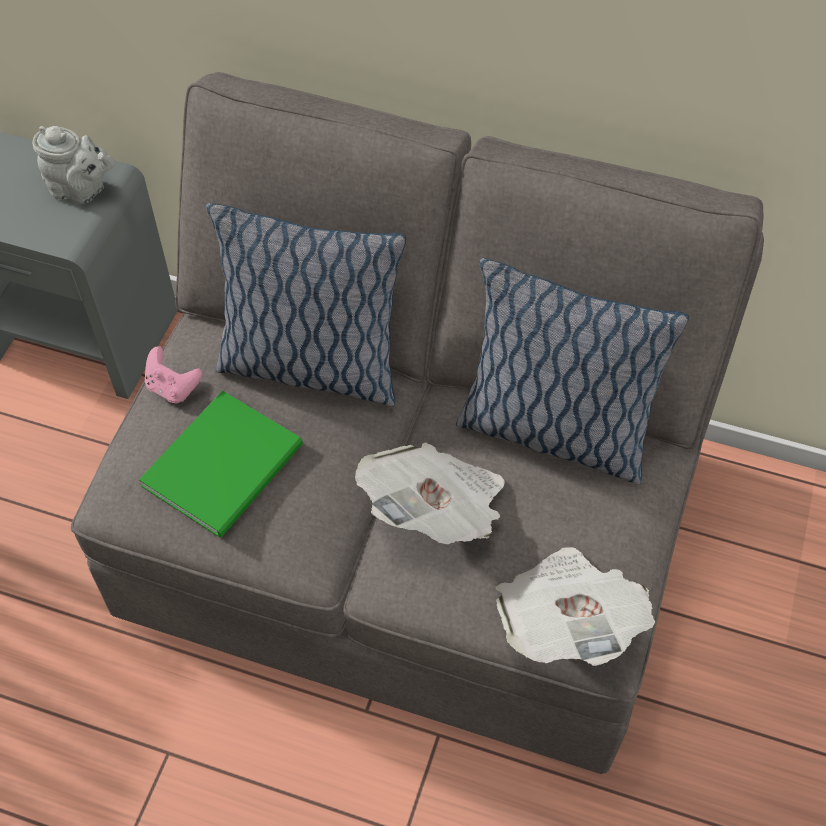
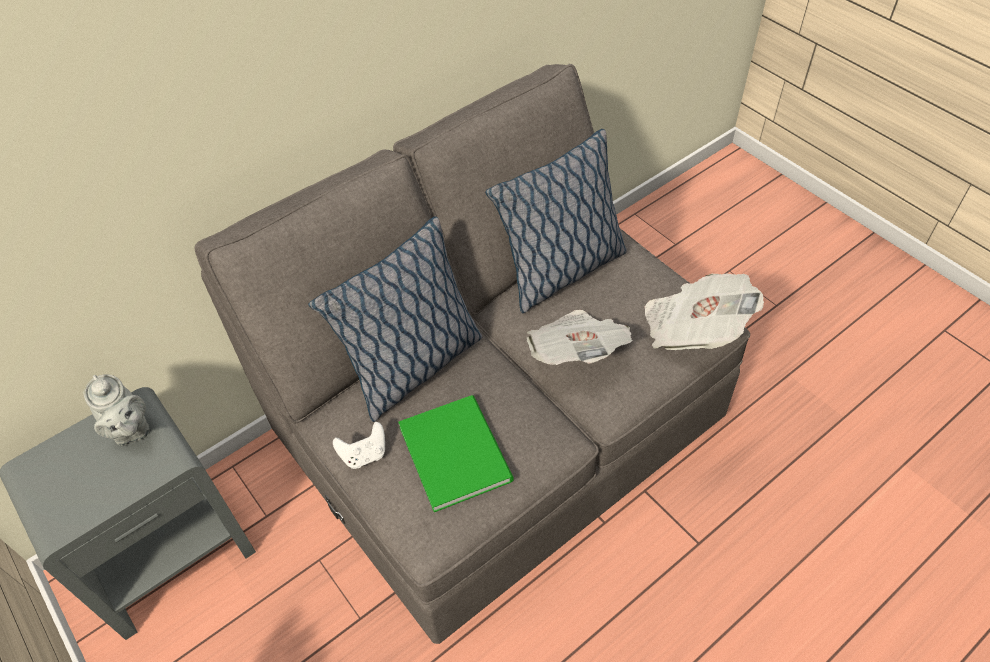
camera: 55 degrees left, 5 degrees down
grey teapot [33,126,115,204] -> grey teapot turned 90 degrees clockwise [84,374,149,446]
pink game controller [145,346,202,403] -> white game controller [333,422,385,469]

